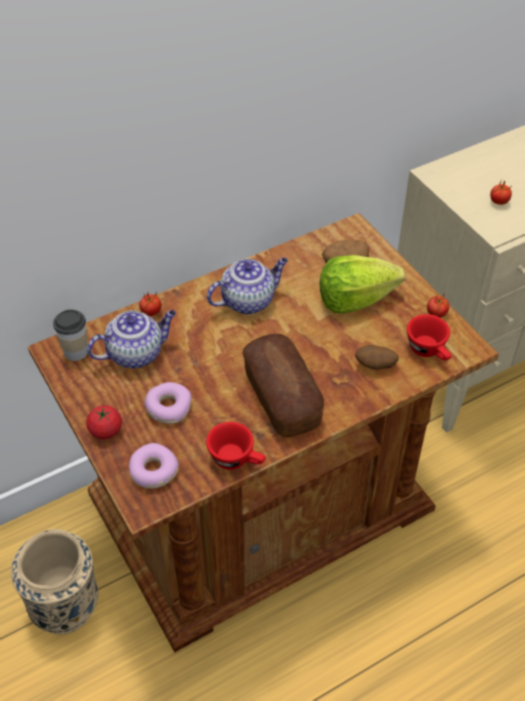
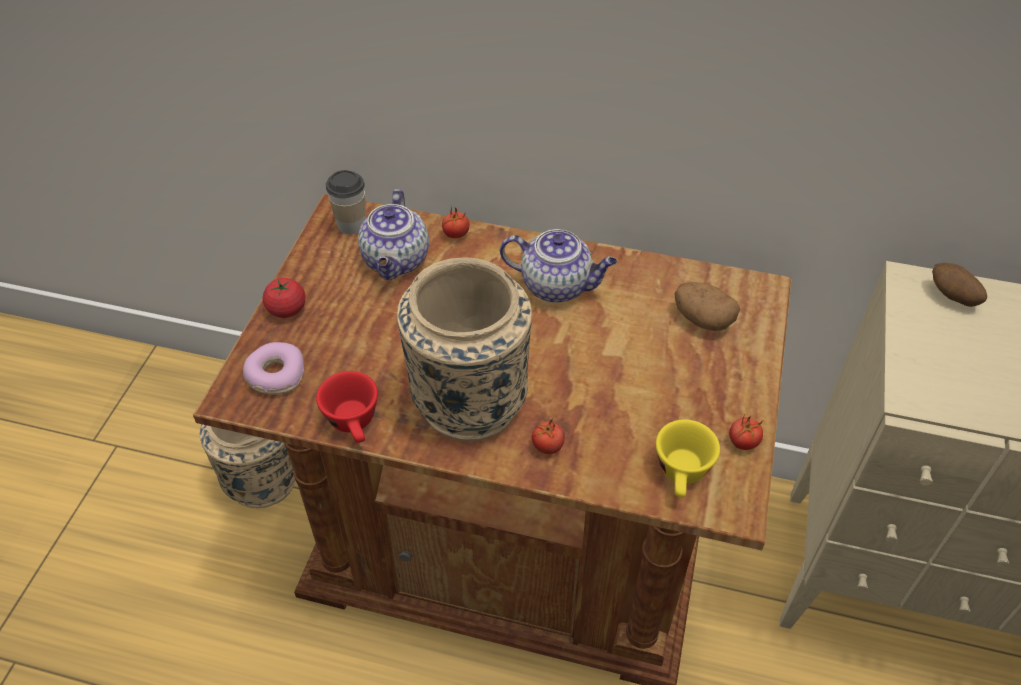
camera: 45 degrees right, 0 degrees up
teapot [87,310,176,369] -> teapot turned 75 degrees clockwise [358,189,429,280]
donut [144,382,191,424] -> none
bread [243,334,324,437] -> beige vase [397,257,532,442]
lettuce [320,255,405,313] -> none
potato [355,345,399,370] -> potato moved to [932,263,987,307]
red cup [407,314,451,361] -> yellow cup [656,419,720,498]
tomato [490,180,512,205] -> tomato moved to [532,417,565,454]

